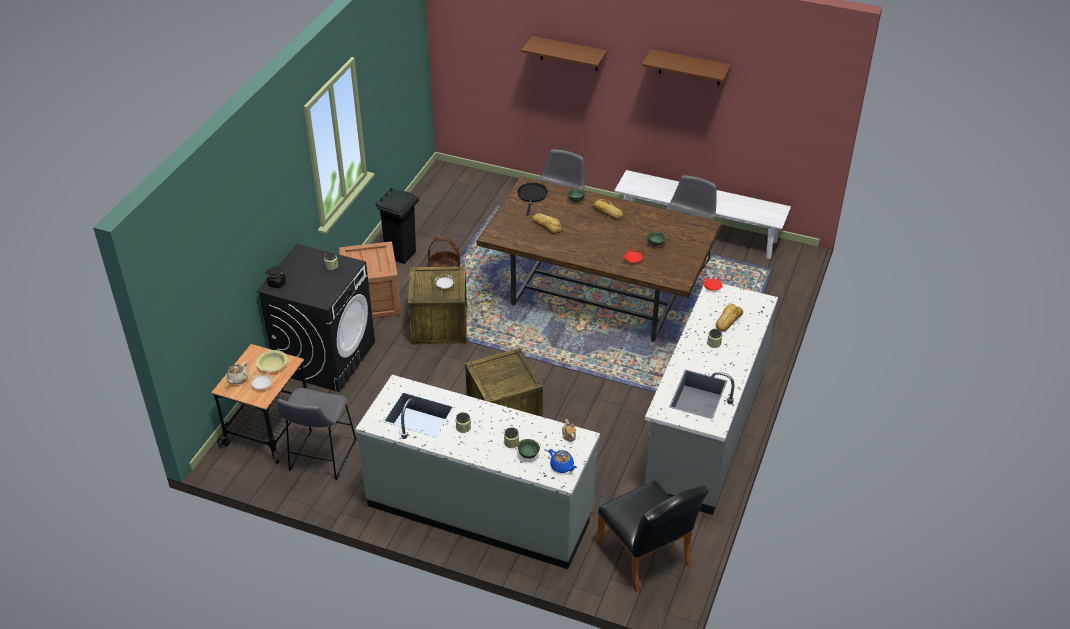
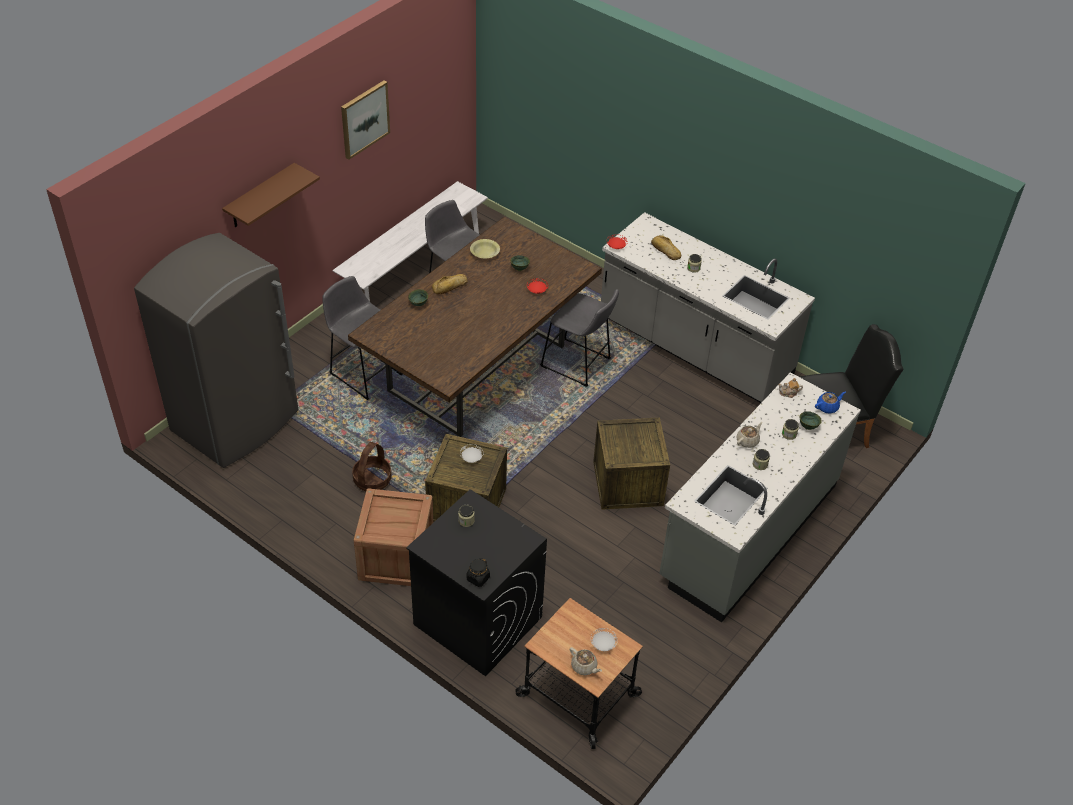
camera: 75 degrees left, 5 degrees up
yellow bowl [256,350,288,372] -> yellow bowl moved to [470,239,500,259]
grey stool [277,388,356,480] -> grey stool moved to [540,289,619,387]
black trash can [376,188,419,264] -> none
black frying pan [517,183,548,216] -> none
bread [532,213,562,234] -> none
brown shelf [642,49,731,85] -> picture [341,81,390,160]
none -> grey fridge [134,233,298,468]
none -> beige teapot [736,422,763,448]

